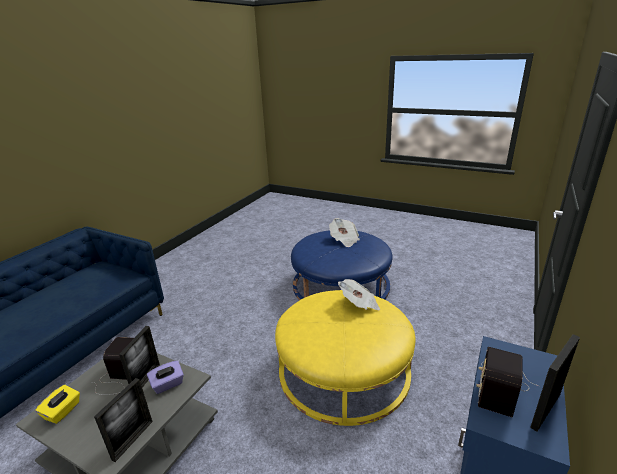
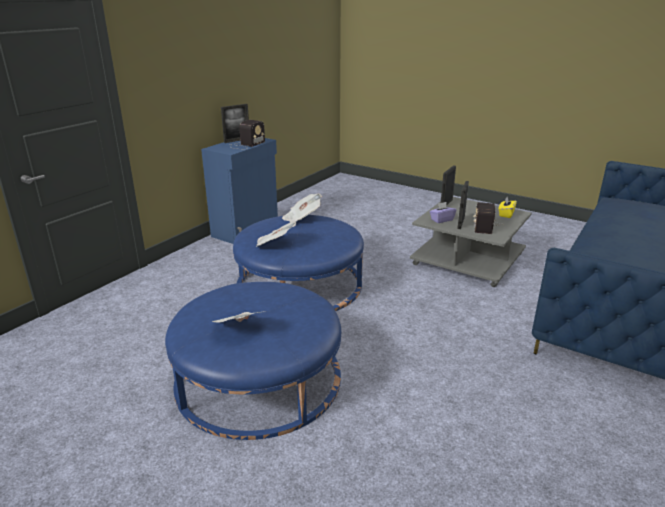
camera: 175 degrees left, 0 degrees up
yellow ottoman [275,290,416,426] -> blue ottoman [233,215,364,311]
none -> newspaper [282,194,322,222]

